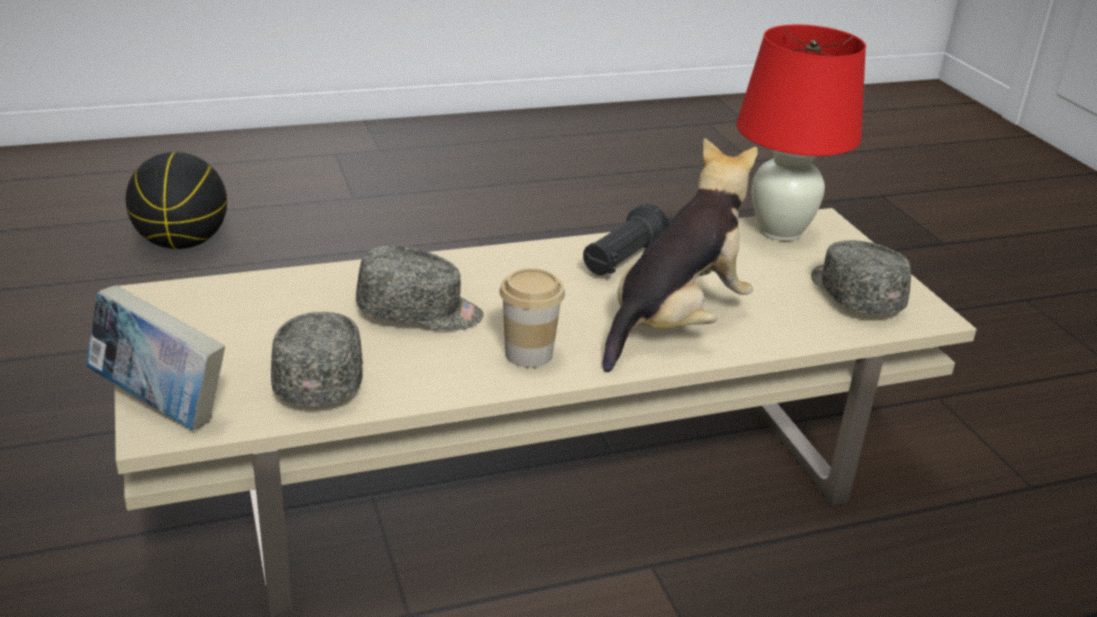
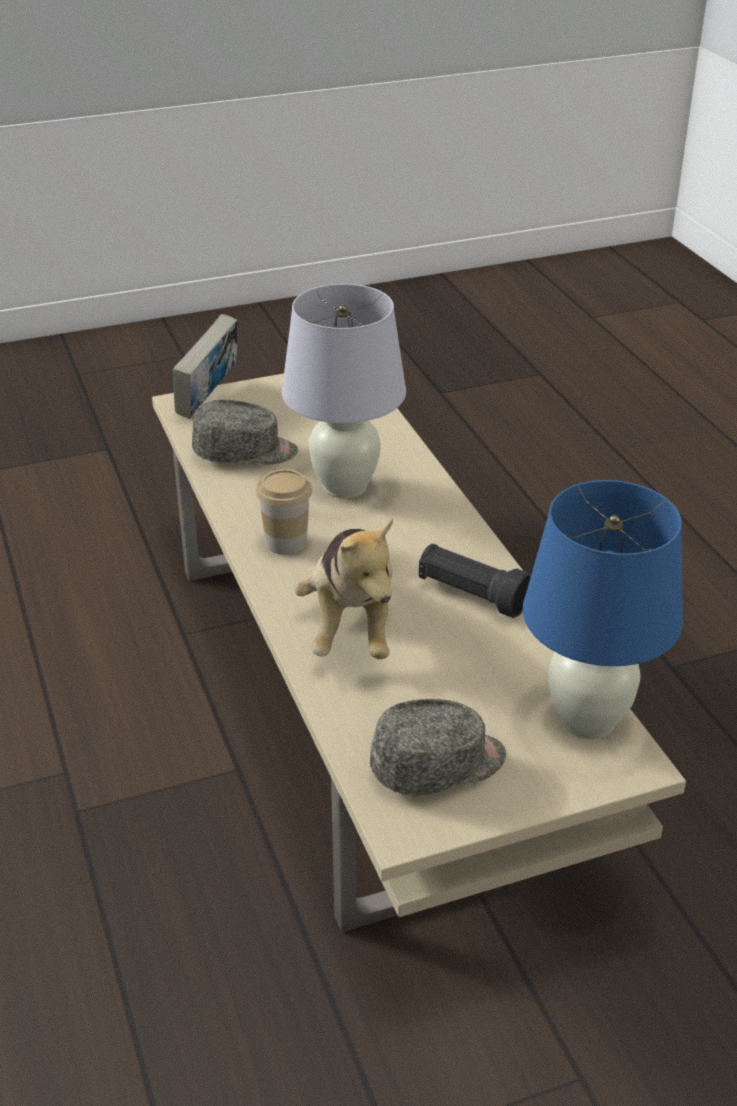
camera: 90 degrees right, 5 degrees up
basketball [126,152,227,249] -> none
grey cap [356,246,484,331] -> white table lamp [282,284,406,498]
plush toy [602,138,758,372] -> plush toy turned 45 degrees clockwise [294,518,393,659]
red table lamp [737,25,866,241] -> blue table lamp [523,480,683,739]

